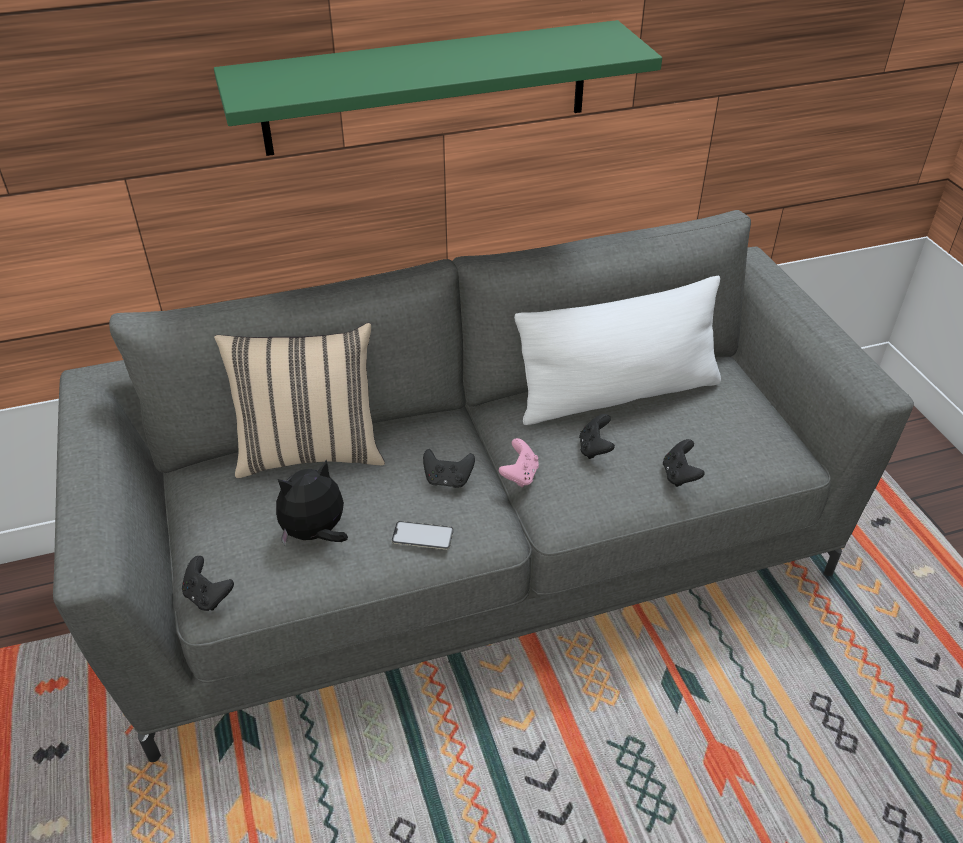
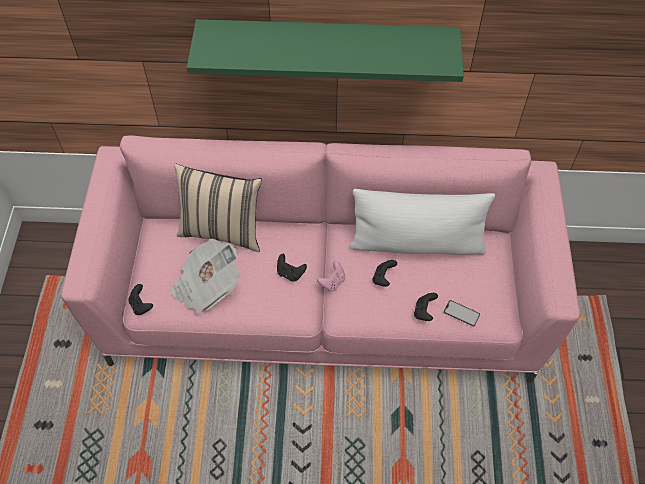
camera: 20 degrees right, 15 degrees up
grey sofa [53,210,914,762] -> pink sofa [61,135,580,383]
plush toy [276,459,348,545] -> newspaper [170,239,239,315]
phone [392,521,454,550] -> phone moved to [444,300,480,326]

